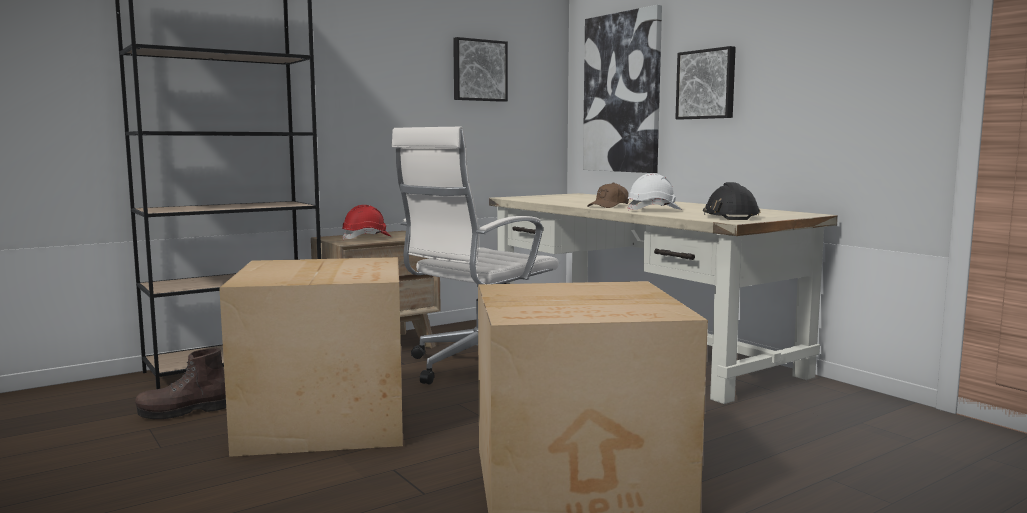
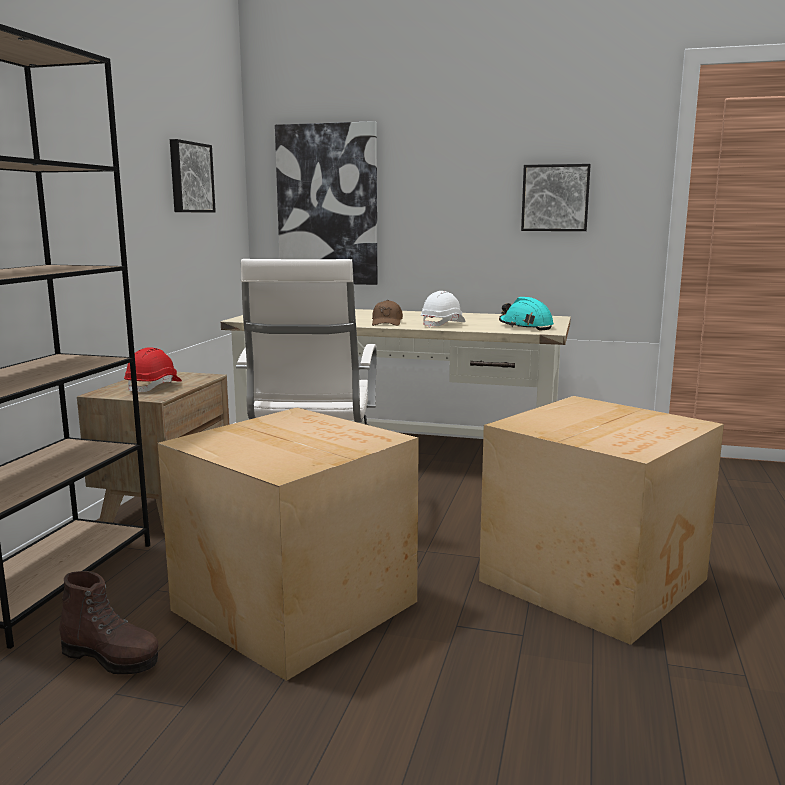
camera: 40 degrees left, 5 degrees up
brown boot [135,348,226,419] -> brown boot turned 90 degrees counterclockwise [59,571,158,674]
picture [675,46,736,119] -> picture moved to [521,164,591,231]
black hard hat [703,182,760,220] -> turquoise hard hat [499,297,554,330]

